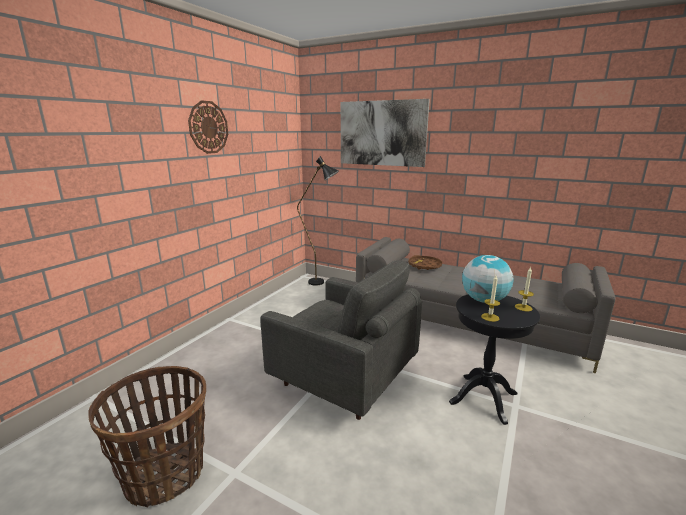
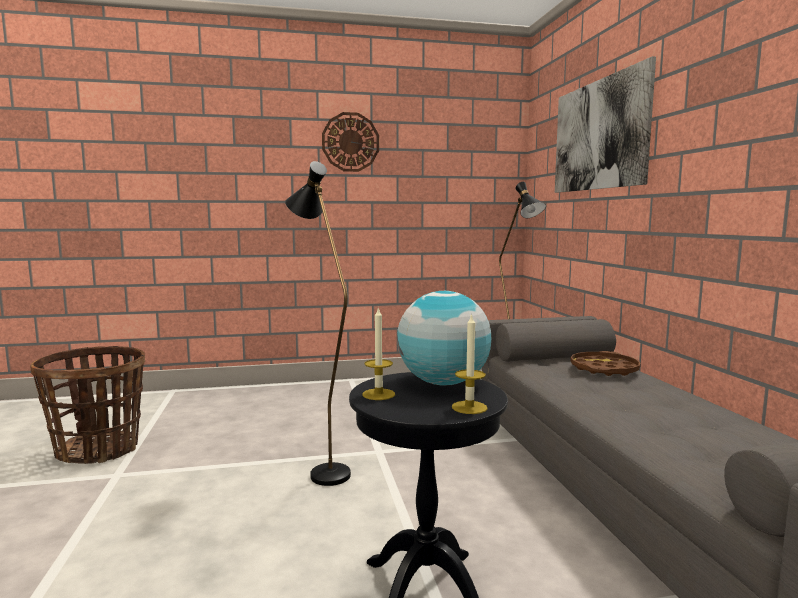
camera: 50 degrees right, 10 degrees down
grey armchair [260,260,422,420] -> black floor lamp [285,161,351,486]

